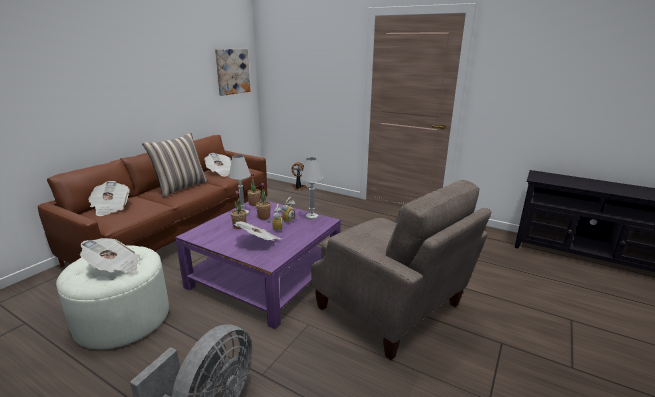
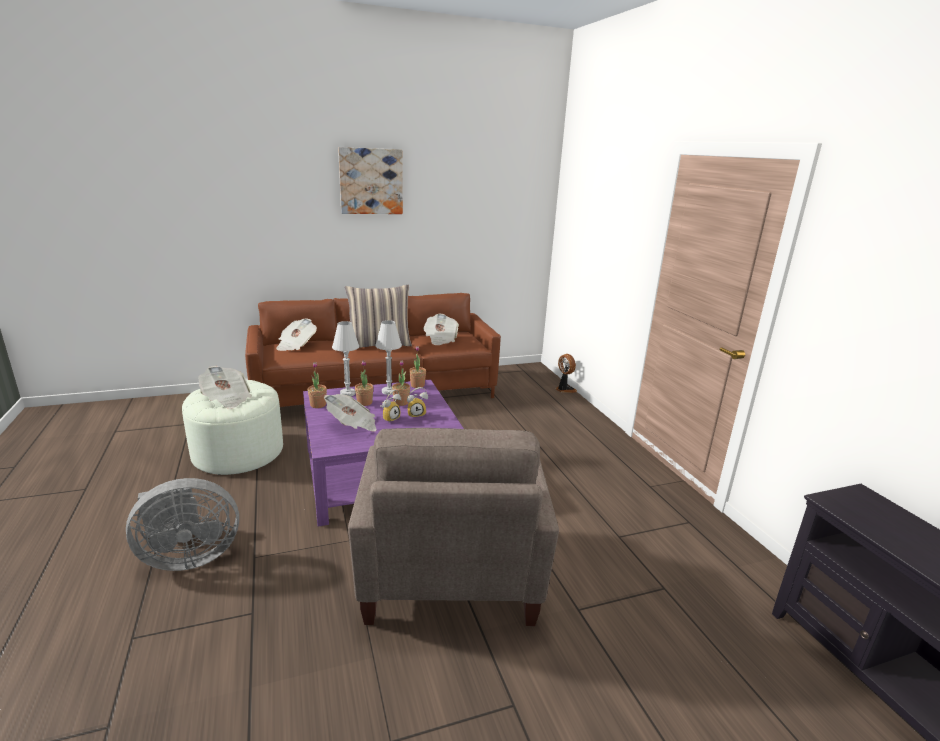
camera: 40 degrees right, 0 degrees up
picture [215,49,251,96] -> picture moved to [338,147,403,214]
white table lamp [301,157,323,220] -> white table lamp moved to [332,321,359,396]
none -> potted plant [308,362,327,408]

